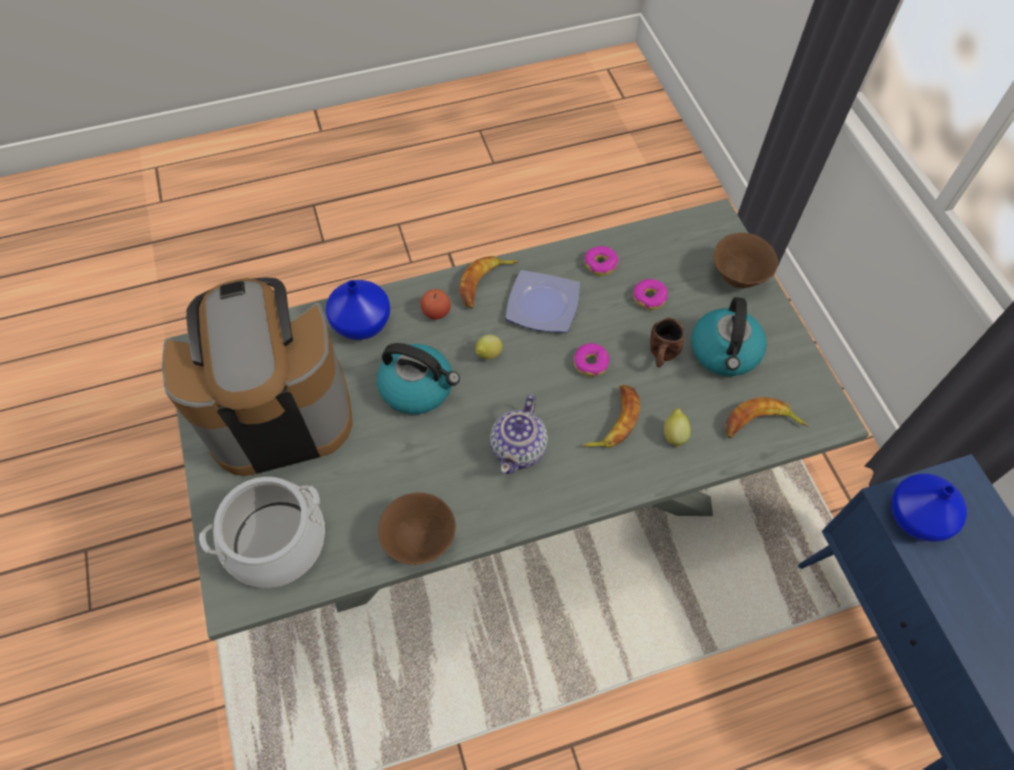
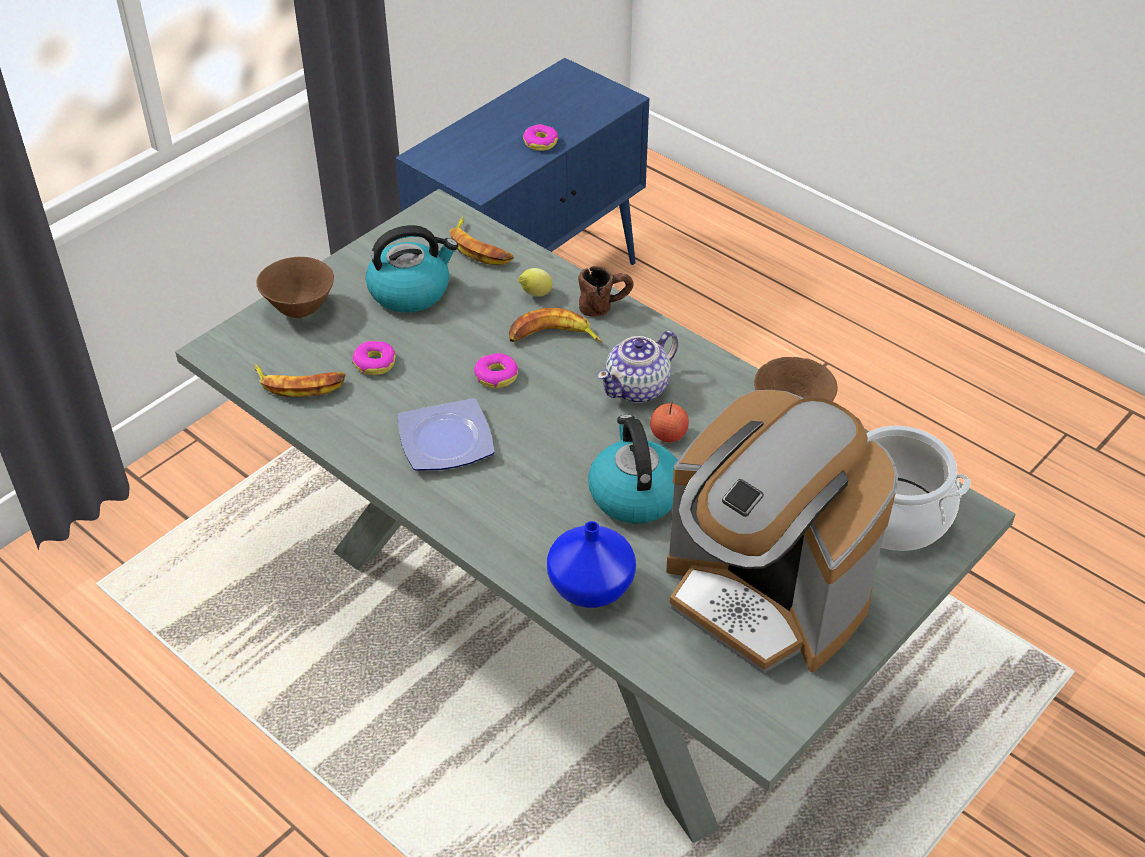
camera: 120 degrees left, 15 degrees down
apple [420,289,451,320] -> apple moved to [650,401,689,442]
banana [459,256,519,309] -> banana moved to [254,364,346,397]
lemon [475,334,503,359] -> none
teapot [490,394,548,474] -> teapot turned 150 degrees clockwise [597,331,678,403]
donut [584,246,618,276] -> donut moved to [523,124,558,151]
brown mug [650,317,684,367] -> brown mug moved to [578,266,634,317]
blue vase [892,474,967,542] -> none

